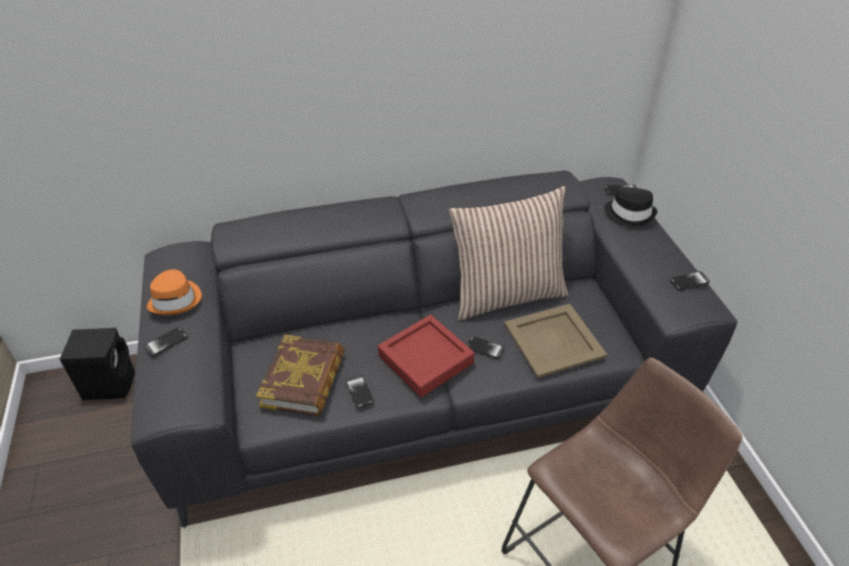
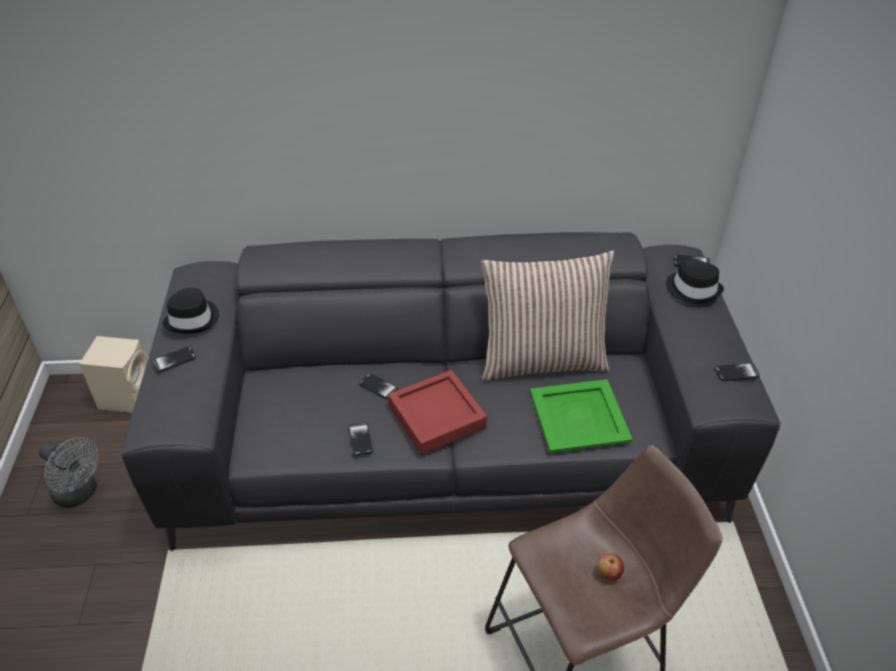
camera: 10 degrees right, 0 degrees up
black speaker [60,328,134,400] -> beige speaker [79,336,148,413]
orange hat [147,269,202,315] -> black hat [162,288,219,334]
book [256,335,345,416] -> none
phone [467,336,505,359] -> phone moved to [359,373,398,399]
beige tray [504,304,607,378] -> green tray [530,379,633,453]
none -> grey fan [39,437,99,508]
none -> apple [598,553,624,581]

